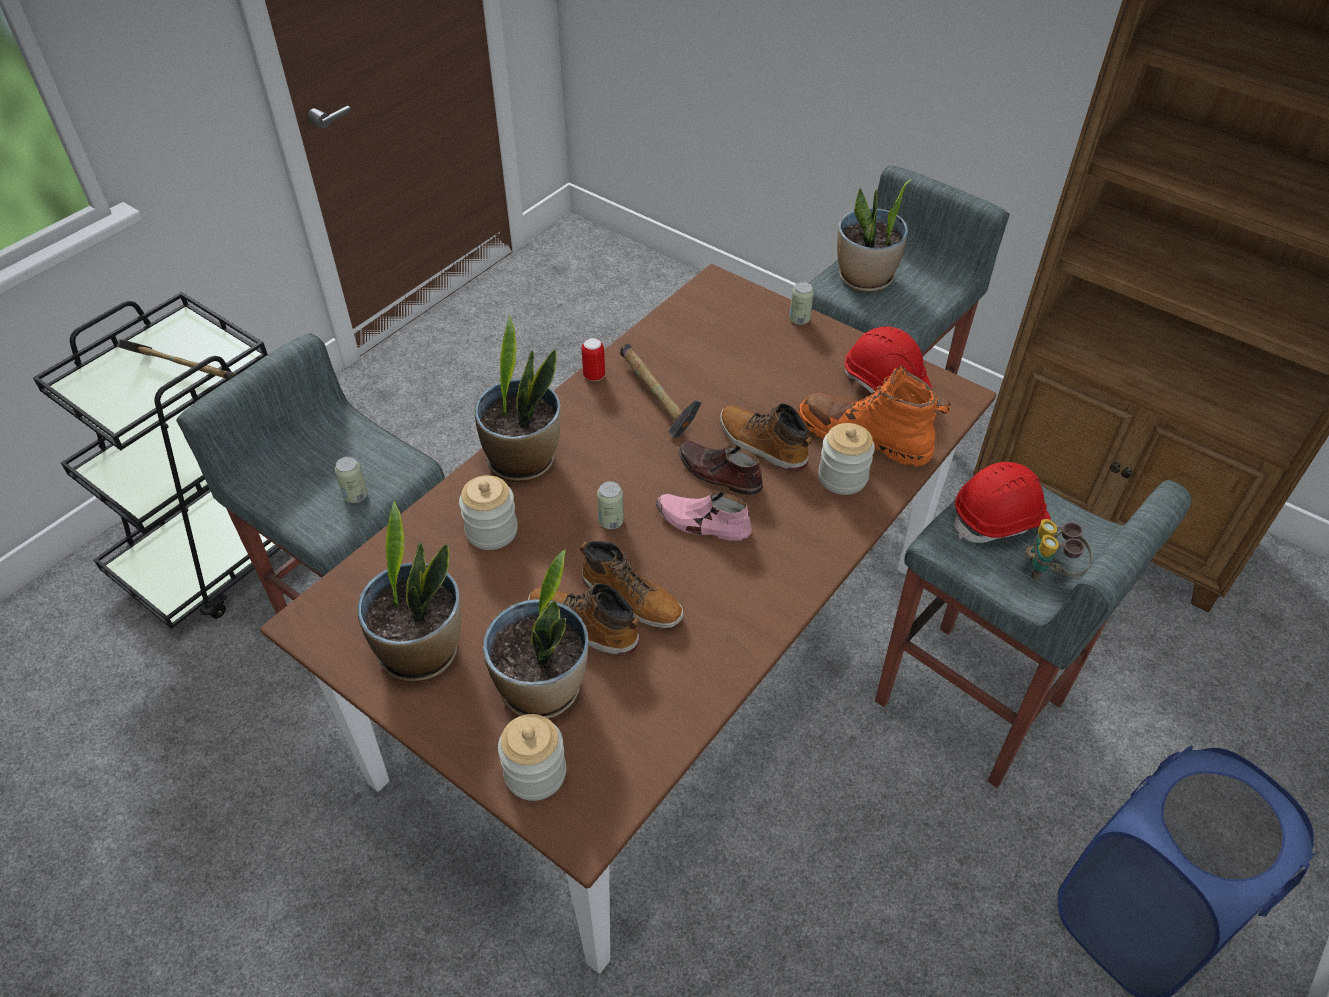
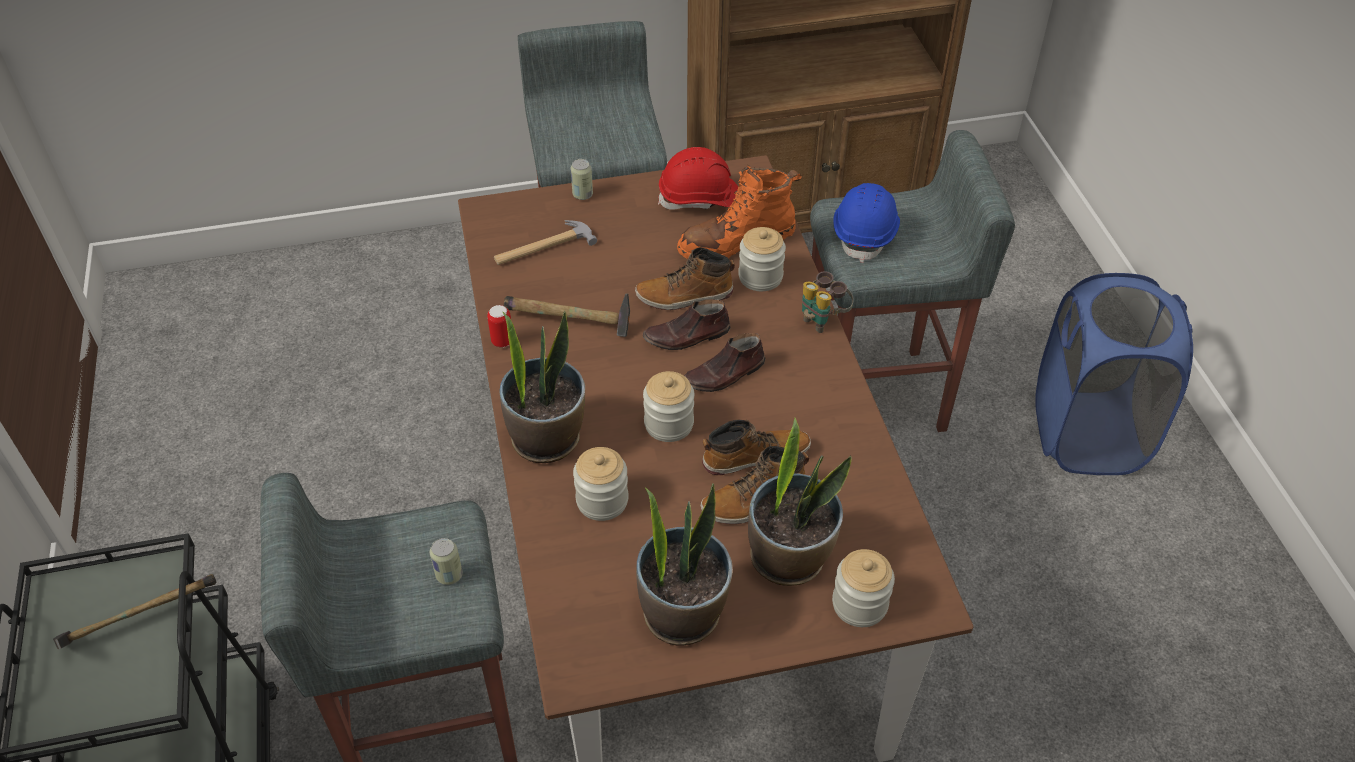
camera: 50 degrees left, 0 degrees up
can [597,481,624,529] -> jar [643,371,694,442]
pink shoe [656,491,752,541] -> brown shoe [684,333,765,392]
potted plant [837,179,912,292] -> none
red hard hat [954,462,1051,543] -> blue hard hat [833,183,900,263]
binoculars [1025,519,1093,580] -> binoculars moved to [802,271,854,333]
none -> hammer [494,220,597,265]

